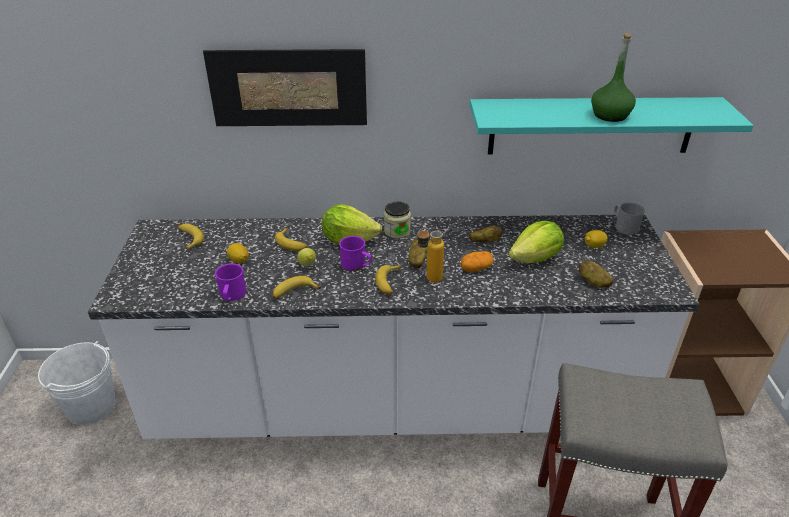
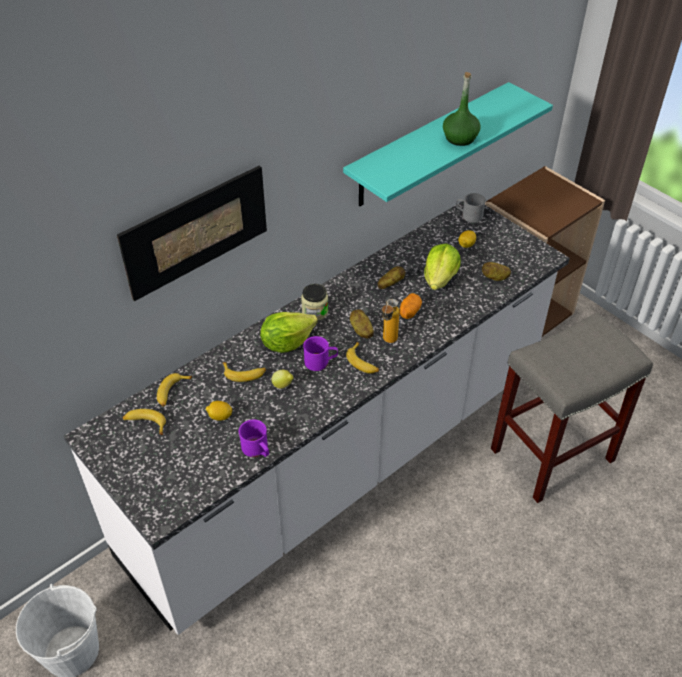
camera: 40 degrees left, 10 degrees up
banana [273,276,321,298] -> banana moved to [157,373,192,407]

